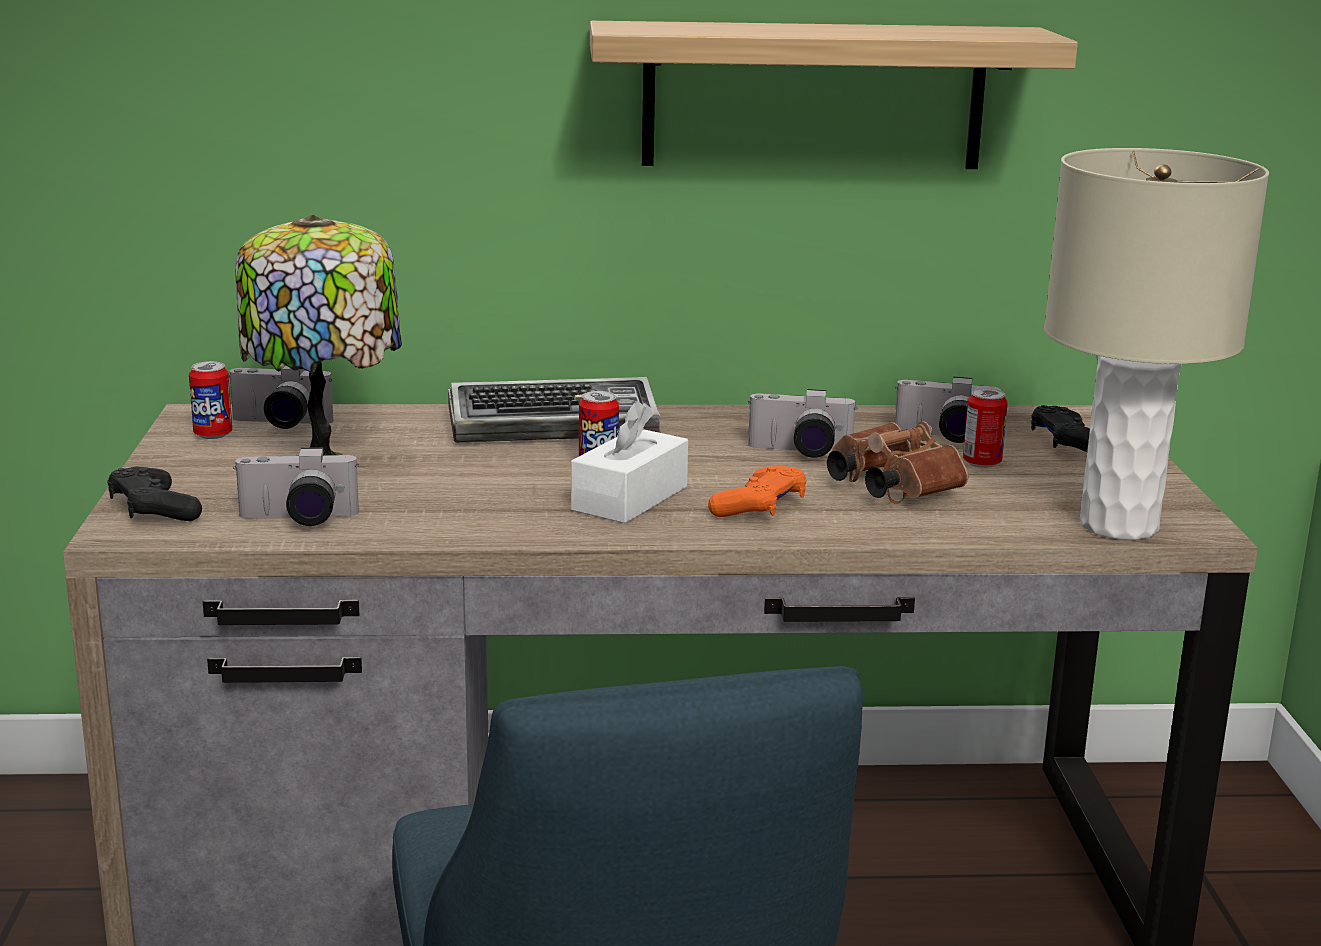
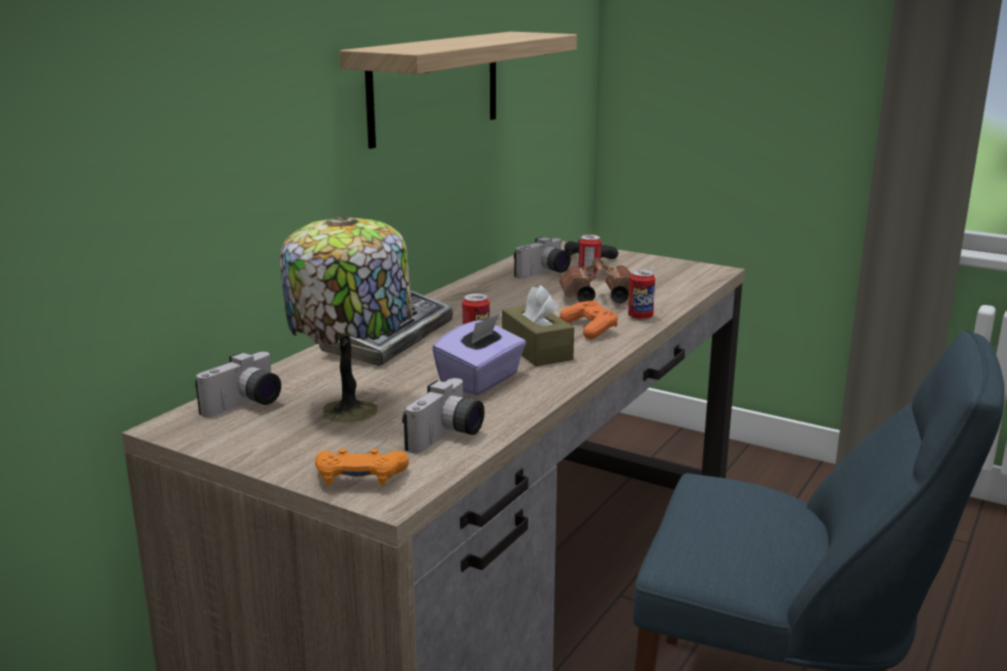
camera: 55 degrees left, 0 degrees up
black game controller [107,467,202,521] -> orange game controller [315,449,409,486]
can [189,361,232,439] -> can moved to [628,270,655,320]
white tissue box [571,401,688,523] -> brown tissue box [502,285,574,366]
camera [748,389,857,458] -> none
beige table lamp [1044,148,1269,540] -> none
none -> purple tissue box [432,313,526,396]

